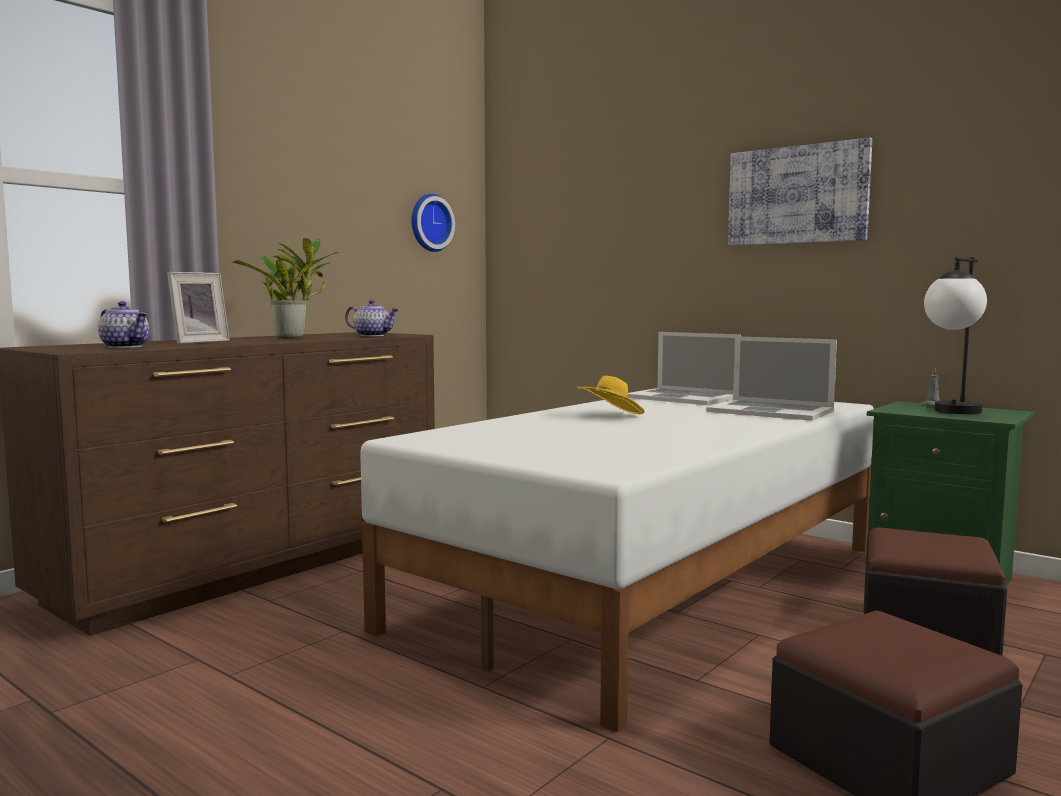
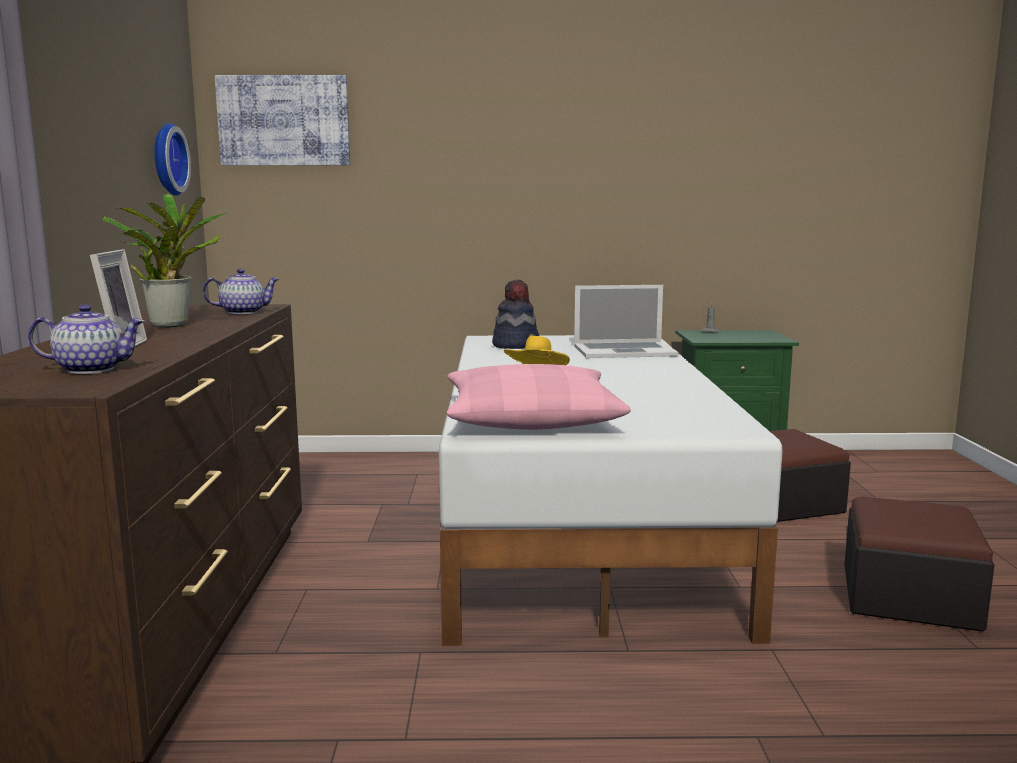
camera: 40 degrees left, 5 degrees up
laptop [627,332,741,405] -> hat [492,279,539,349]
picture [728,137,872,246] -> picture moved to [215,75,350,165]
table lamp [924,257,987,414] -> none
none -> pink pillow [447,364,631,430]

